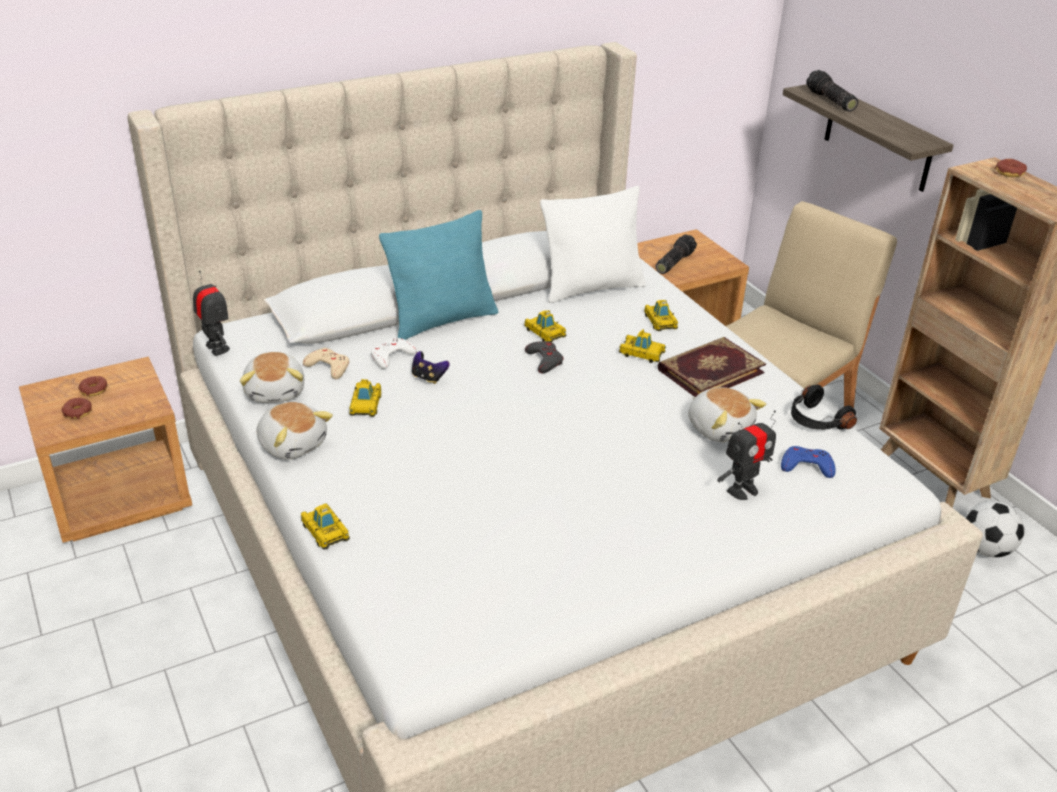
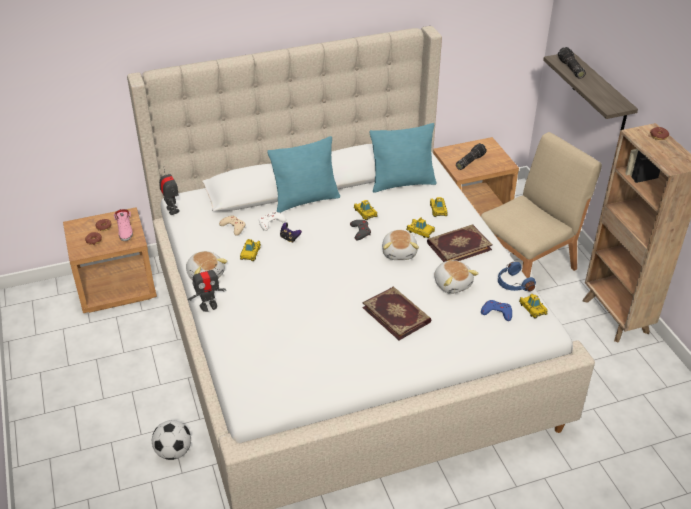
camera: 10 degrees right, 5 degrees up
plush toy [240,352,304,403] -> plush toy moved to [382,230,419,260]
toy car [301,504,350,549] -> toy car moved to [519,294,548,319]
white pillow [540,186,646,303] -> turquoise pillow [370,123,437,193]
toy robot [717,410,776,500] -> toy robot moved to [188,264,226,312]
black headphones [791,384,857,430] -> blue headphones [498,262,536,291]
football [965,501,1024,558] -> football moved to [152,420,191,460]
none -> pink shoe [114,209,133,241]
none -> book [362,287,431,340]

